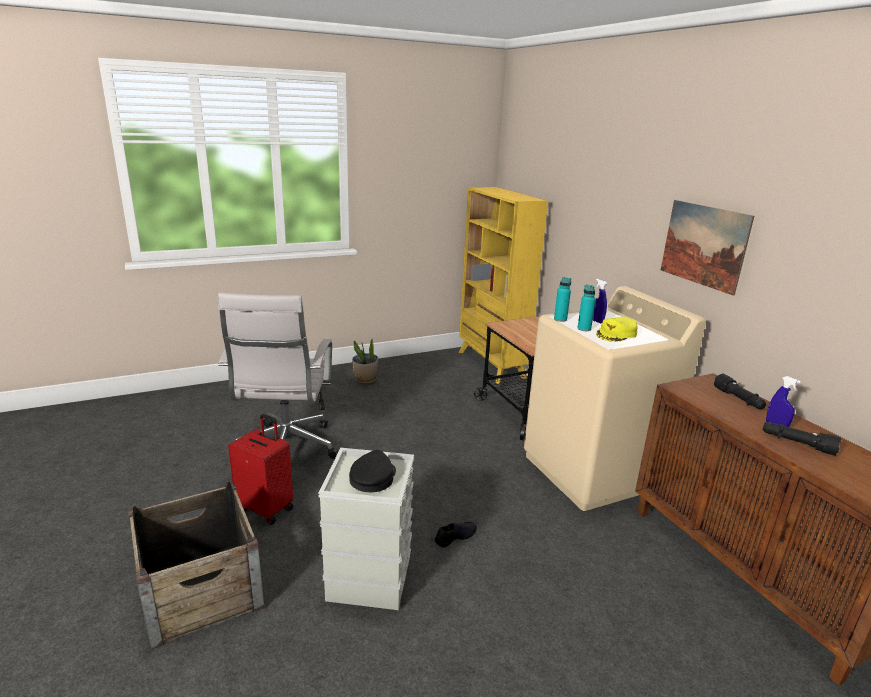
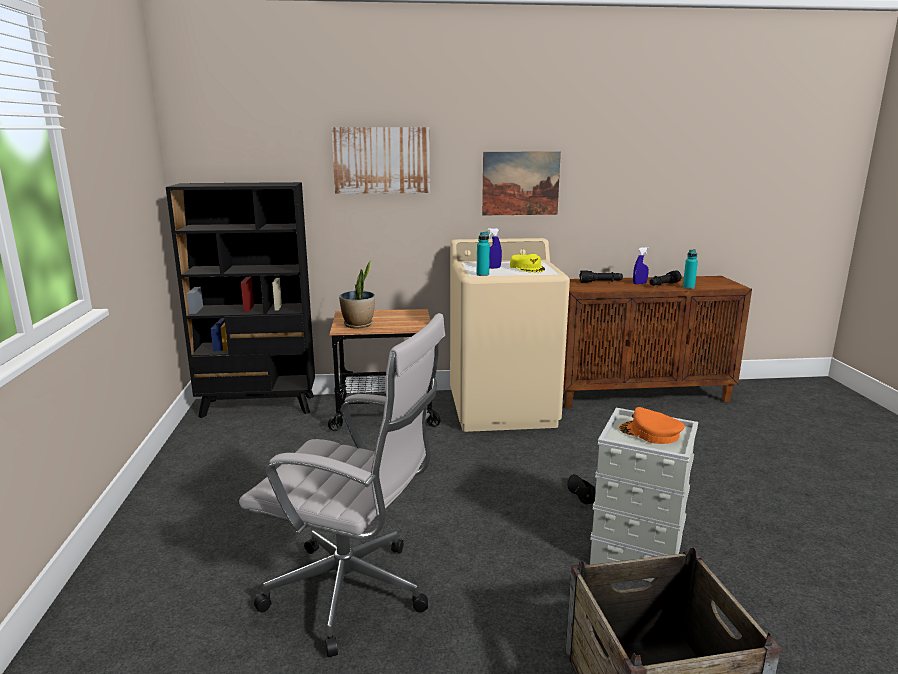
camera: 70 degrees left, 5 degrees down
red suitcase [228,414,293,525] -> none
black cap [349,450,396,492] -> orange cap [619,407,685,444]
potted plant [352,338,378,384] -> potted plant moved to [339,260,375,329]
yellow bookcase [459,187,548,384] -> black bookcase [166,182,315,418]
turquoise bottle [578,285,596,331] -> turquoise bottle moved to [683,249,698,289]
none -> picture [331,127,430,194]

